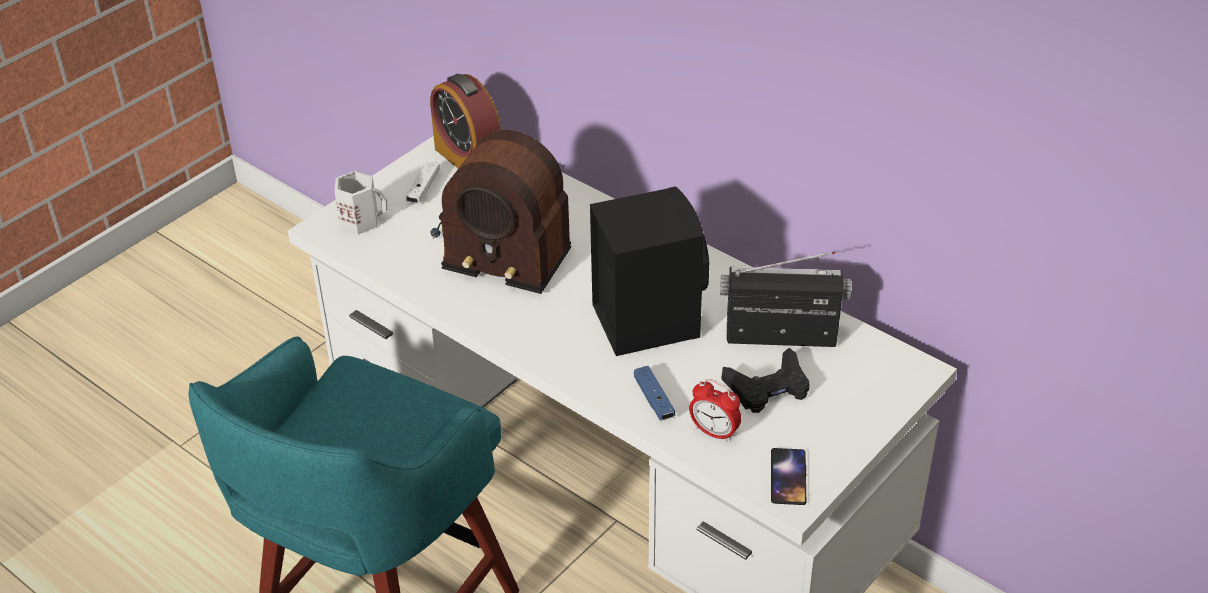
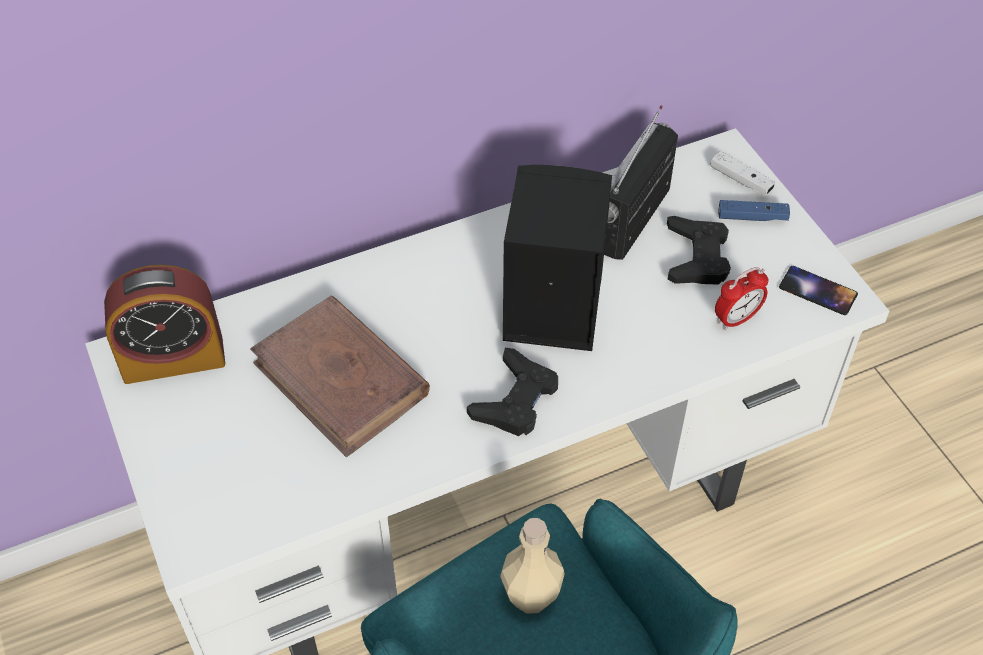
camera: 65 degrees left, 10 degrees up
white mug [334,171,388,235] -> none
white game controller [406,161,440,204] -> white game controller moved to [710,151,775,195]
radio [430,130,571,294] -> brown book [250,295,430,457]
blue game controller [634,366,675,421] -> blue game controller moved to [718,200,790,221]
none -> black game controller [467,348,558,436]
none -> beige bottle [500,518,565,614]

